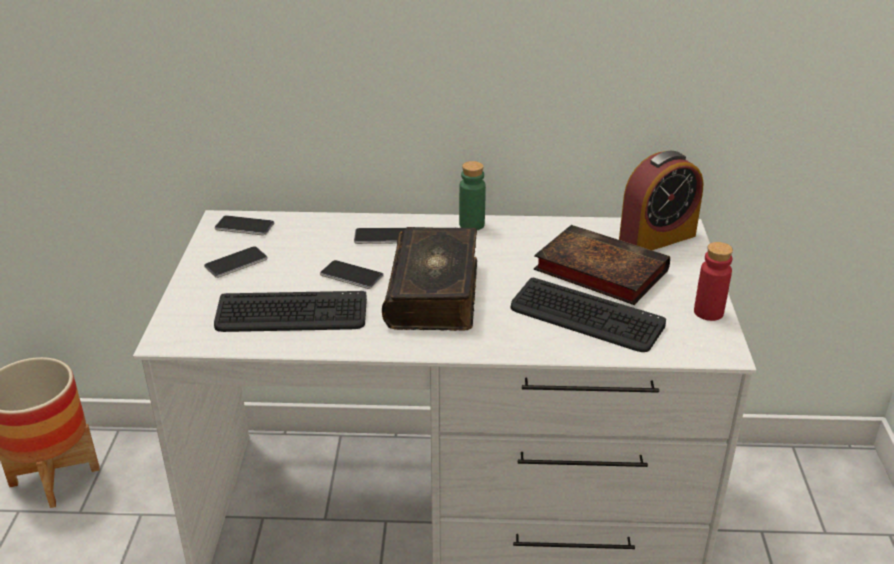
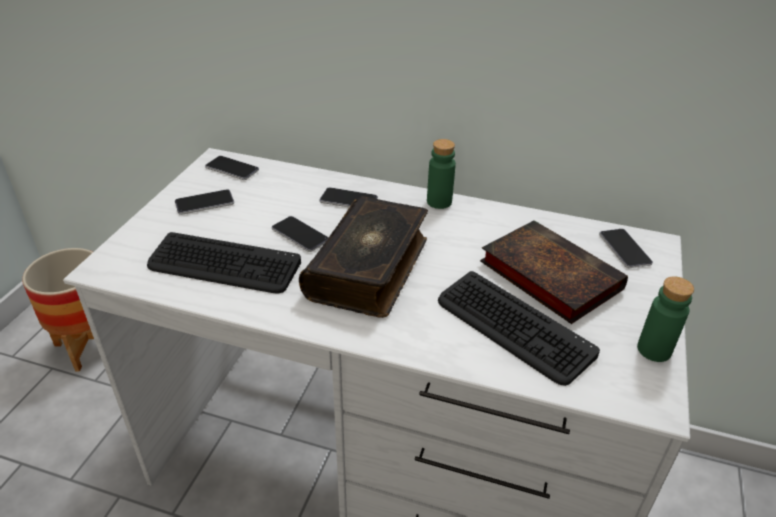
camera: 15 degrees right, 5 degrees up
alarm clock [619,151,704,250] -> phone [599,229,653,268]
red bottle [694,242,733,321] -> green bottle [637,276,694,362]

